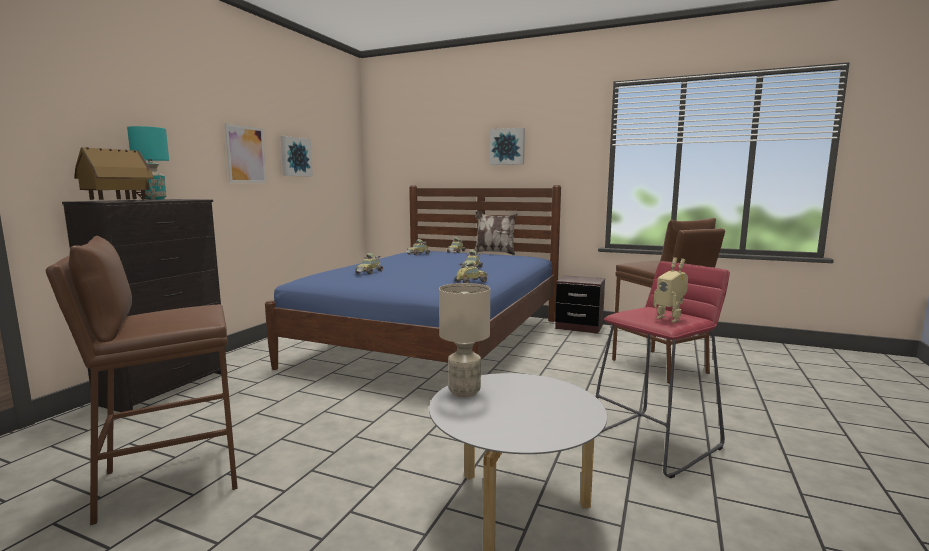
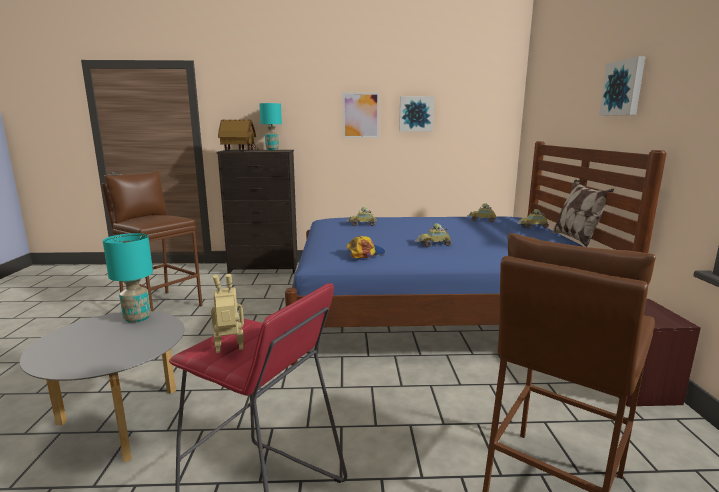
camera: 65 degrees right, 5 degrees up
beige table lamp [439,283,490,398] -> turquoise table lamp [103,233,153,323]
toy car [455,261,488,283] -> cap [346,236,385,258]
toy robot [654,257,688,323] -> toy robot turned 45 degrees clockwise [211,274,244,353]

